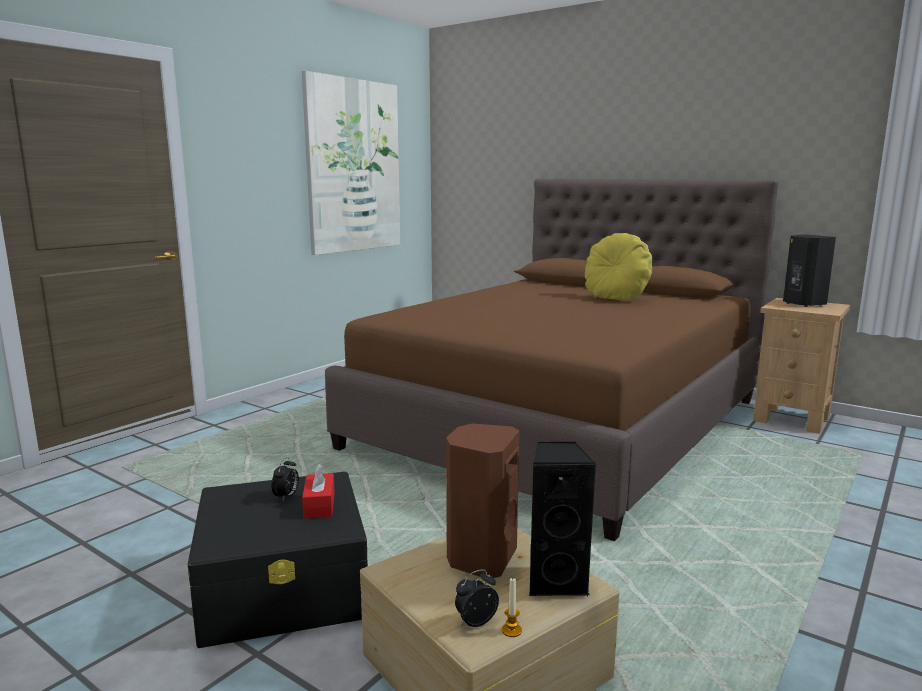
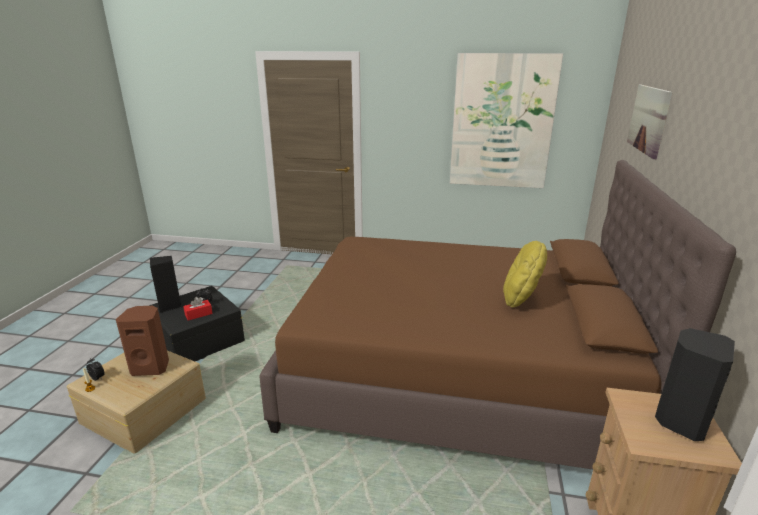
camera: 65 degrees right, 10 degrees up
black speaker [529,442,597,597] -> black speaker moved to [150,256,181,313]
none -> picture [627,85,673,159]

